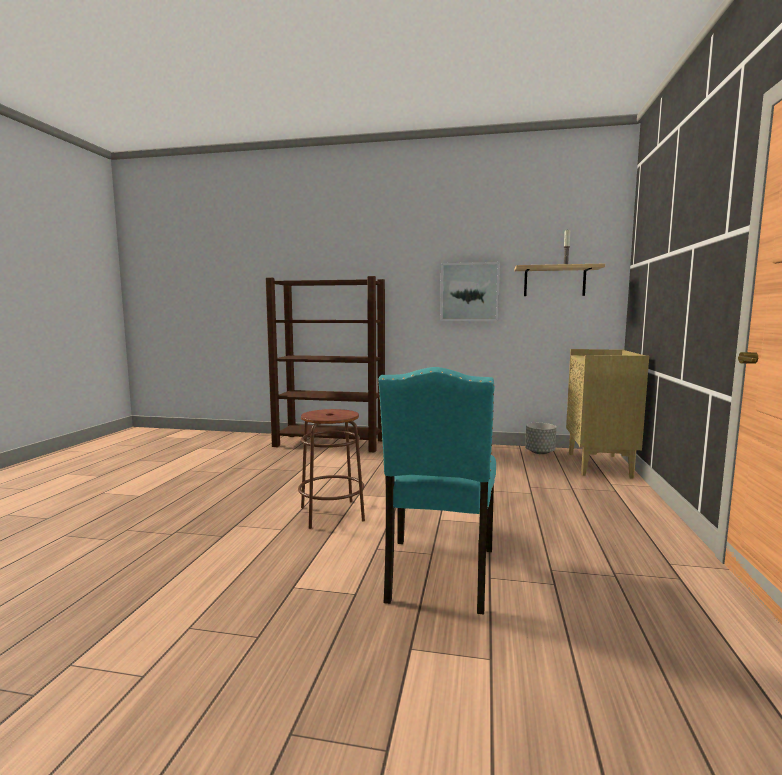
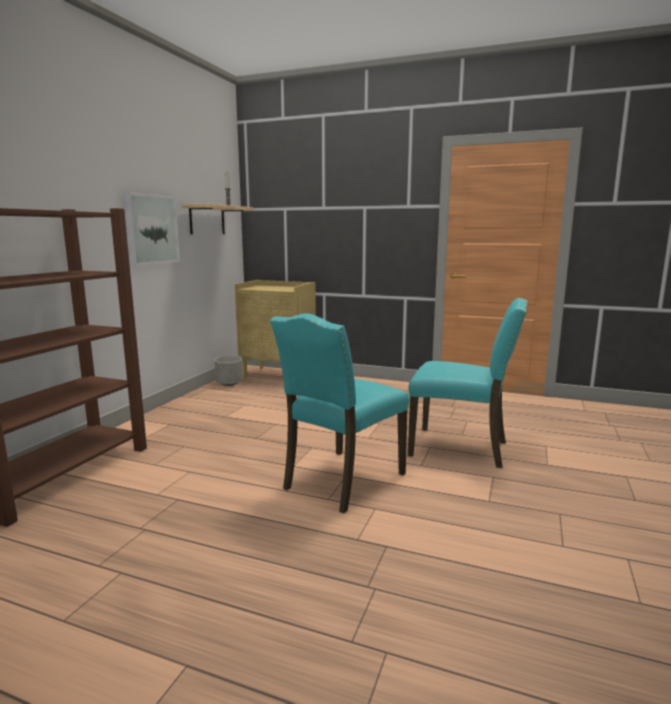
camera: 80 degrees left, 5 degrees up
brown stool [298,409,365,529] -> turquoise chair [270,313,409,513]

